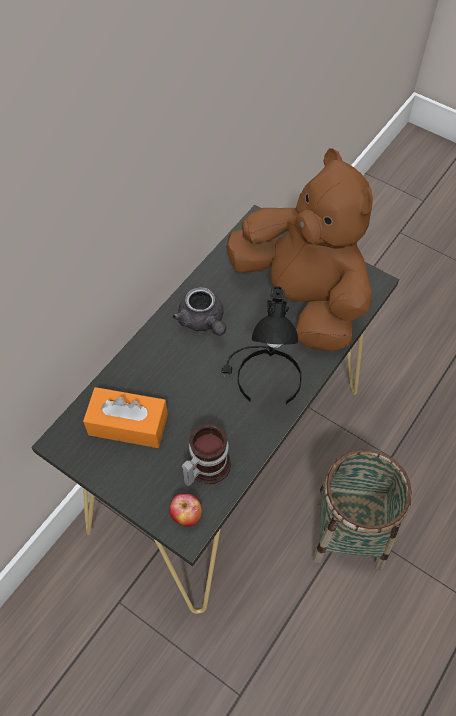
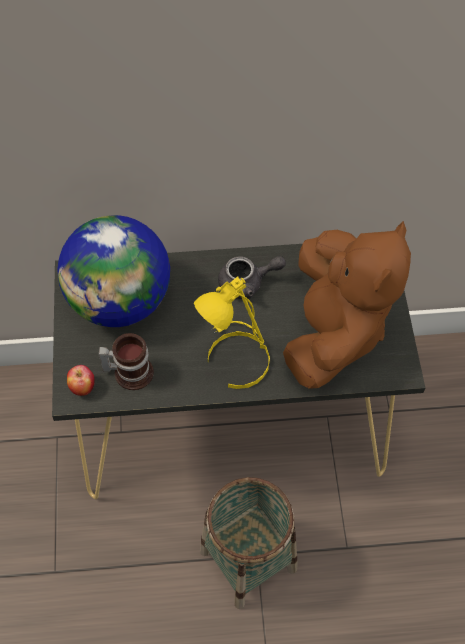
camera: 50 degrees right, 0 degrees up
orange tissue box [83,387,168,448] -> globe [57,215,170,327]
grey teapot [173,287,226,336] -> grey teapot turned 120 degrees counterclockwise [218,256,286,299]
black table lamp [222,286,302,404] -> yellow table lamp [194,276,270,389]

